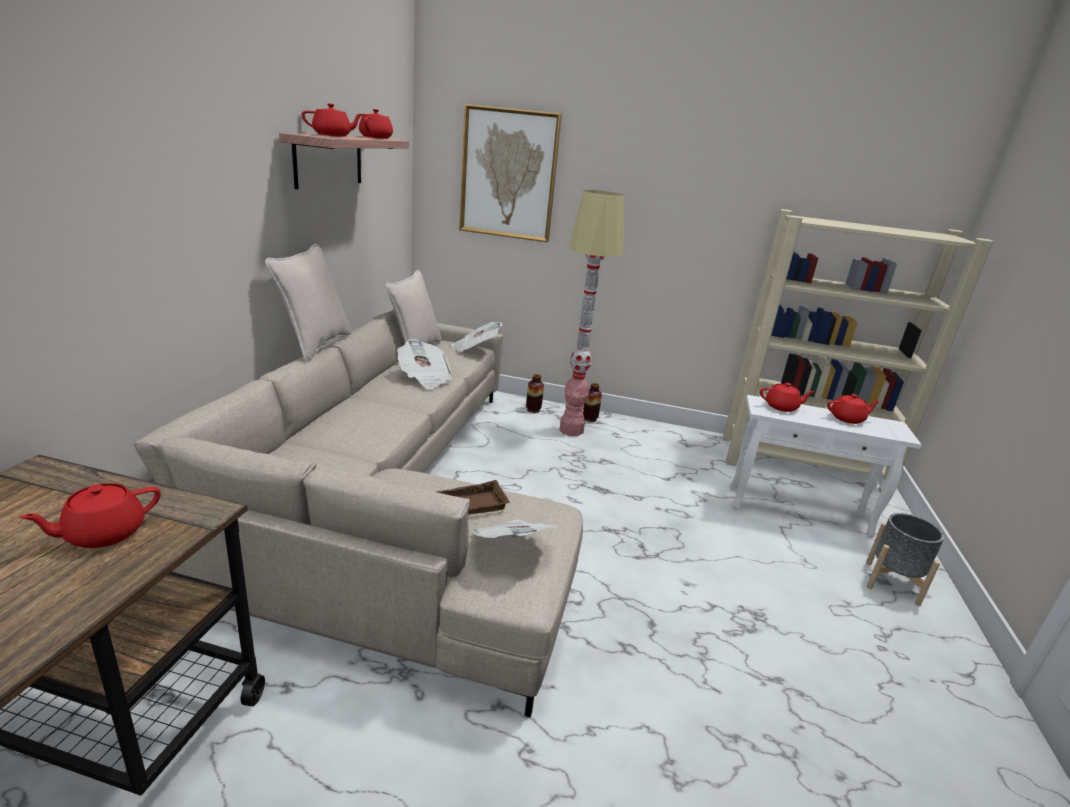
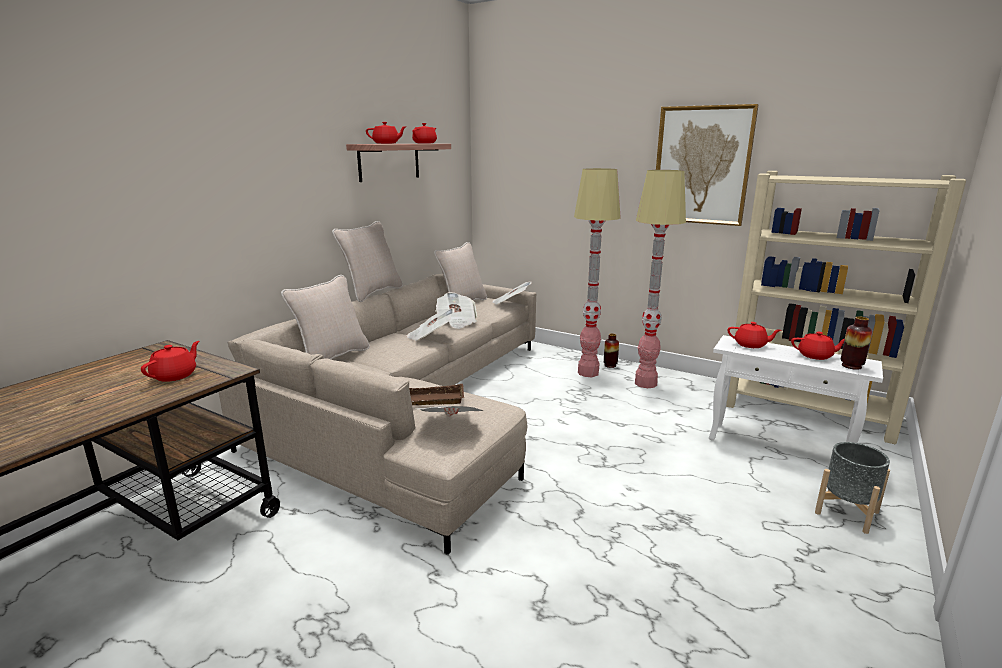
camera: 20 degrees right, 5 degrees down
red teapot [19,483,161,548] -> red teapot turned 135 degrees clockwise [141,341,199,382]
picture [459,104,562,243] -> picture moved to [656,104,759,226]
vase [526,374,544,413] -> vase moved to [841,317,872,370]
none -> beige pillow [281,275,370,359]
none -> newspaper [407,308,455,341]
none -> floor lamp [635,170,686,388]

